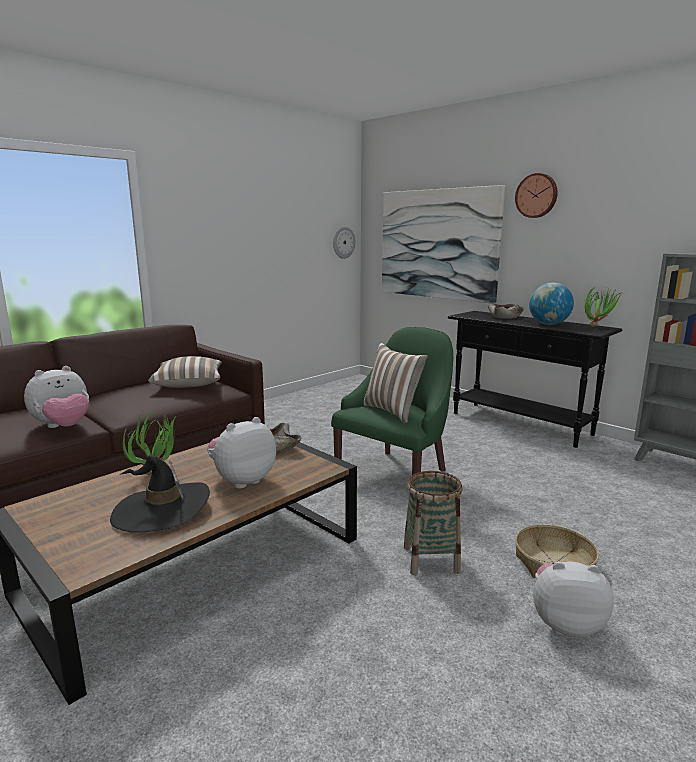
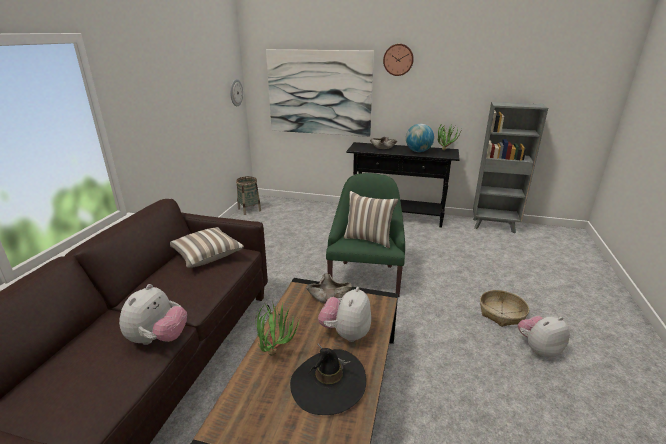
camera: 30 degrees left, 10 degrees up
basket [404,471,463,575] -> basket moved to [236,176,261,215]

